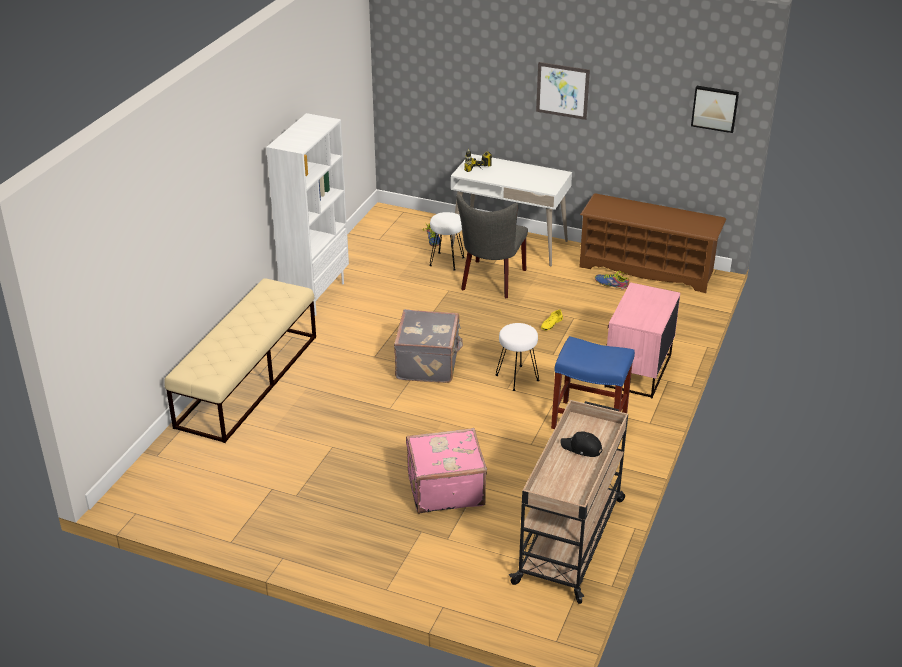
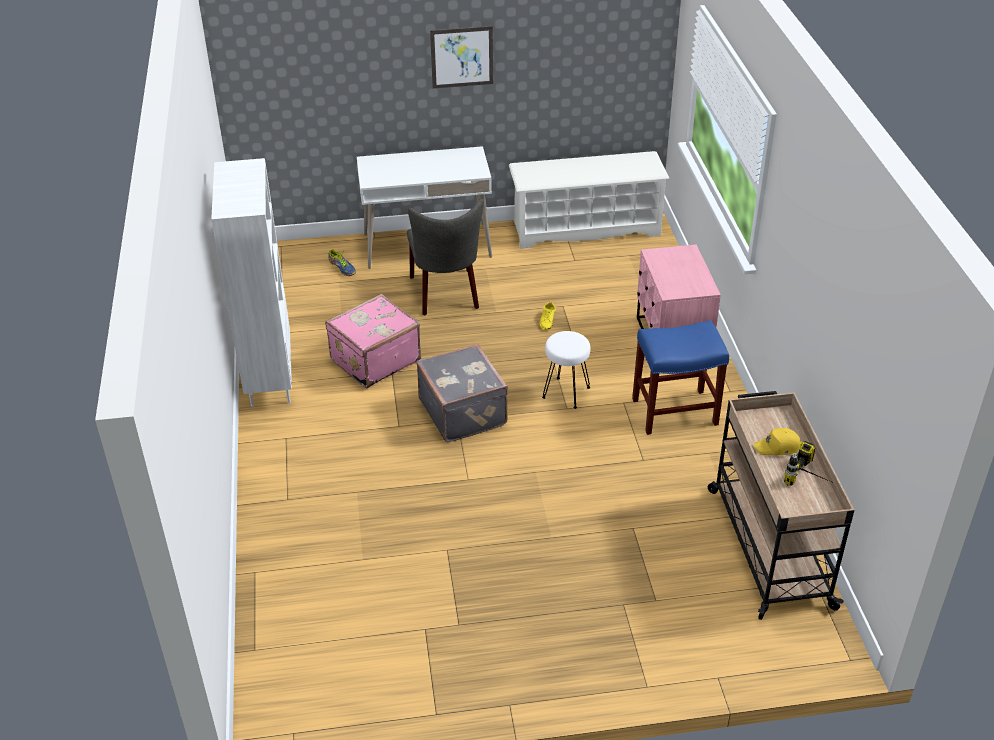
camera: 30 degrees left, 5 degrees up
beige bench [164,278,316,443] -> none
pink suitcase [406,428,487,514] -> pink suitcase moved to [325,294,421,388]
white stool [429,212,465,271] -> none
power drill [464,148,492,172] -> power drill moved to [784,441,829,486]
black cap [560,432,603,457] -> yellow cap [754,428,801,455]
brown shoe rack [579,193,726,293] -> white shoe rack [509,151,670,249]
shoe [595,271,629,290] -> none
picture [691,86,739,133] -> none

